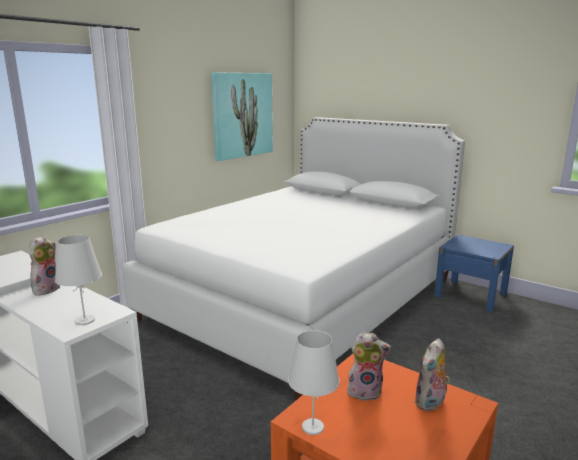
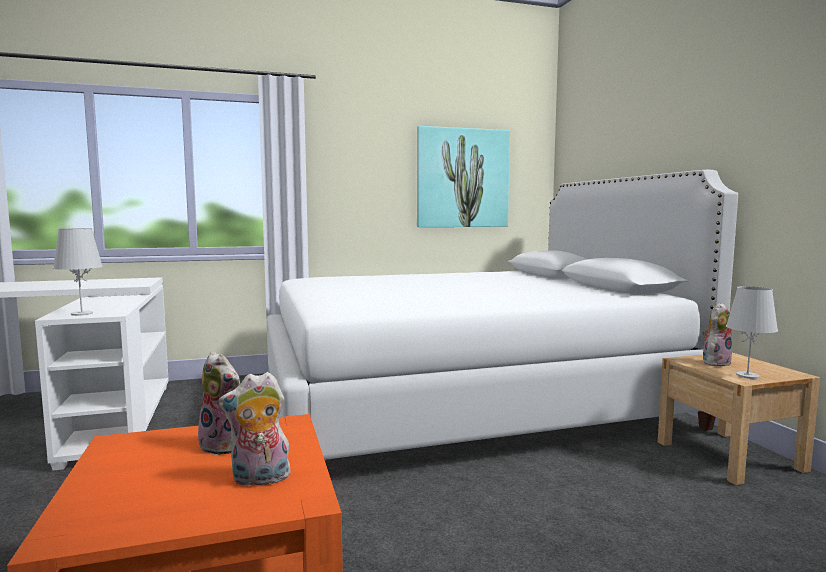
camera: 35 degrees right, 10 degrees down
plush toy [29,236,61,296] -> plush toy moved to [703,303,732,366]
white table lamp [288,330,340,435] -> white table lamp moved to [726,286,778,379]
blue nightstand [434,235,514,312] -> beige nightstand [658,353,820,485]

